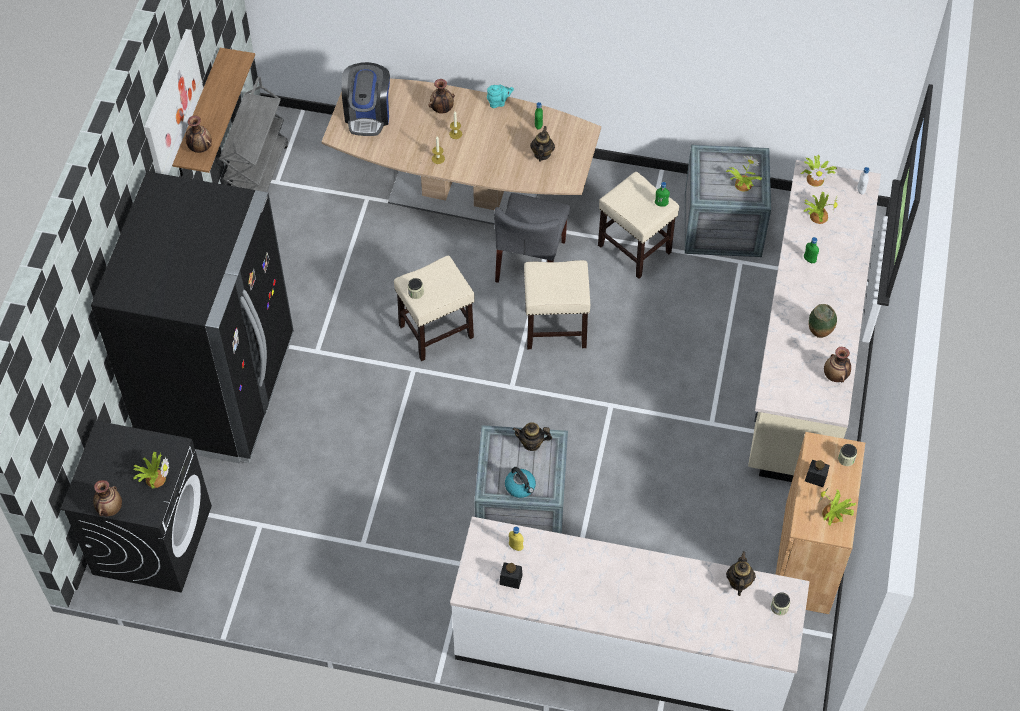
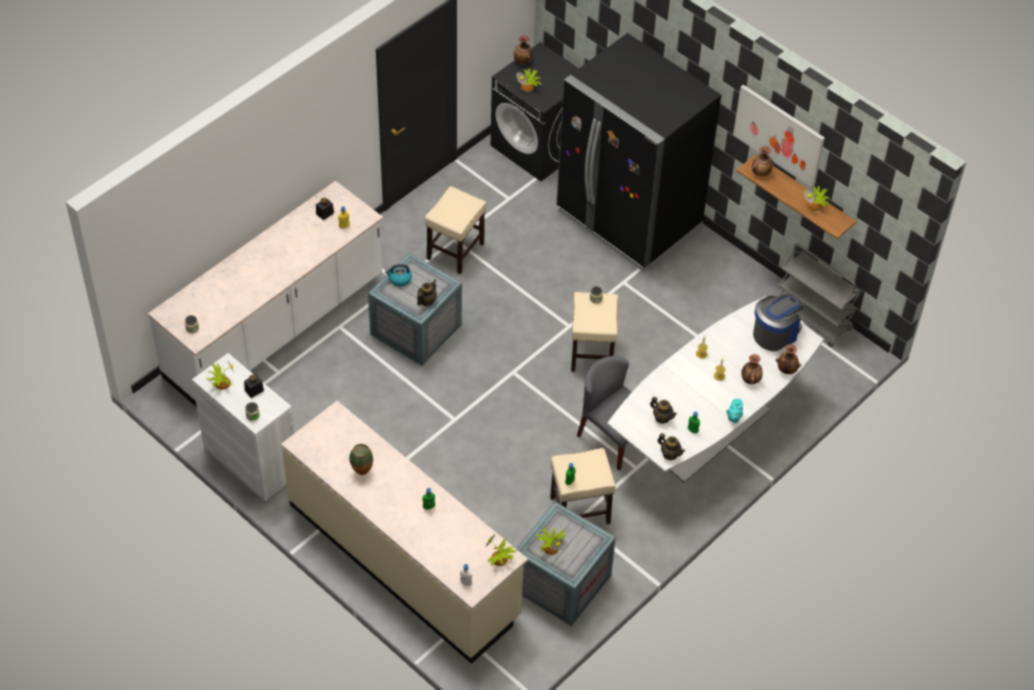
camera: 120 degrees right, 5 degrees down
brown dining table [321,79,601,225] -> white dining table [607,296,824,483]
coffee machine [342,62,390,136] -> coffee machine turned 105 degrees clockwise [753,294,804,351]
beige stool [524,260,590,349] -> beige stool moved to [425,186,487,274]
teapot [726,551,756,596] -> teapot moved to [658,433,685,460]
brown cabinet [775,432,865,614] -> white cabinet [192,353,295,501]
potted plant [804,192,838,224] -> potted plant moved to [804,186,830,211]
vase [824,347,851,382] -> vase moved to [776,344,801,374]

